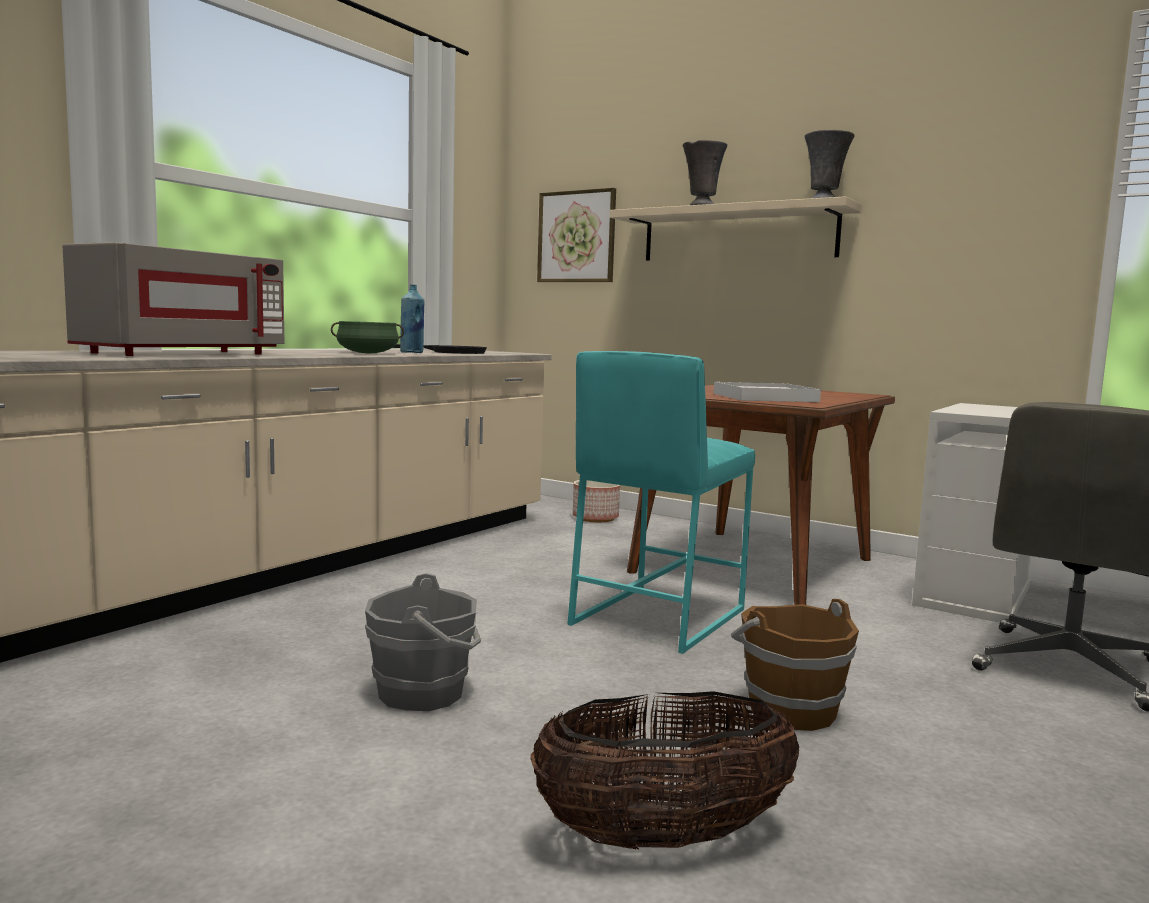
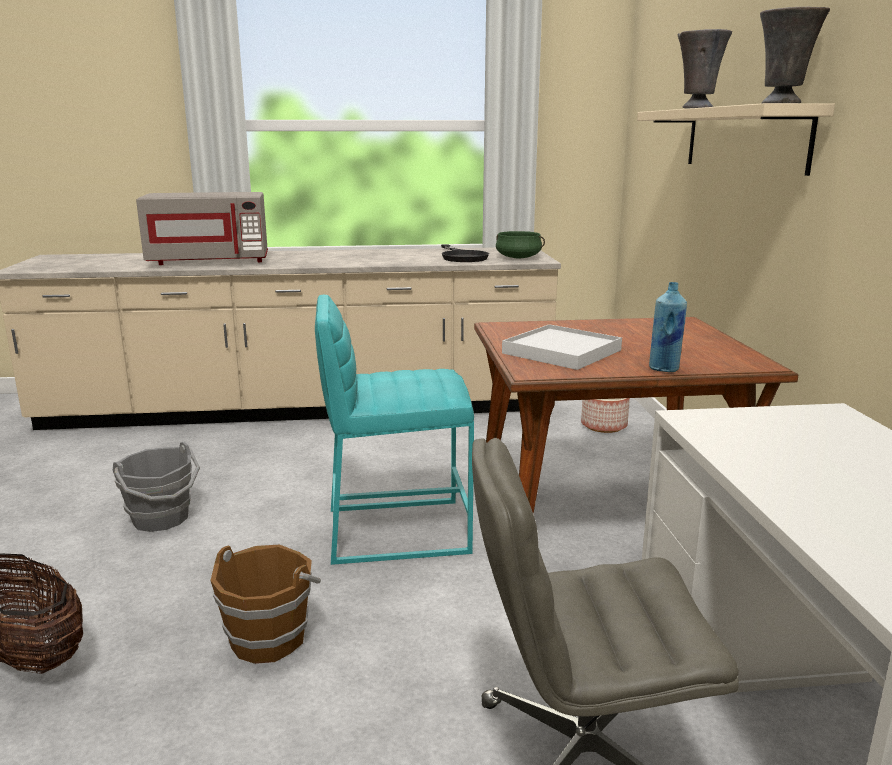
camera: 50 degrees right, 10 degrees up
green cooking pot [331,321,404,353] -> green cooking pot moved to [496,231,545,258]
blue bottle [400,285,424,353] -> blue bottle moved to [649,282,687,372]
picture [537,188,616,282] -> none

